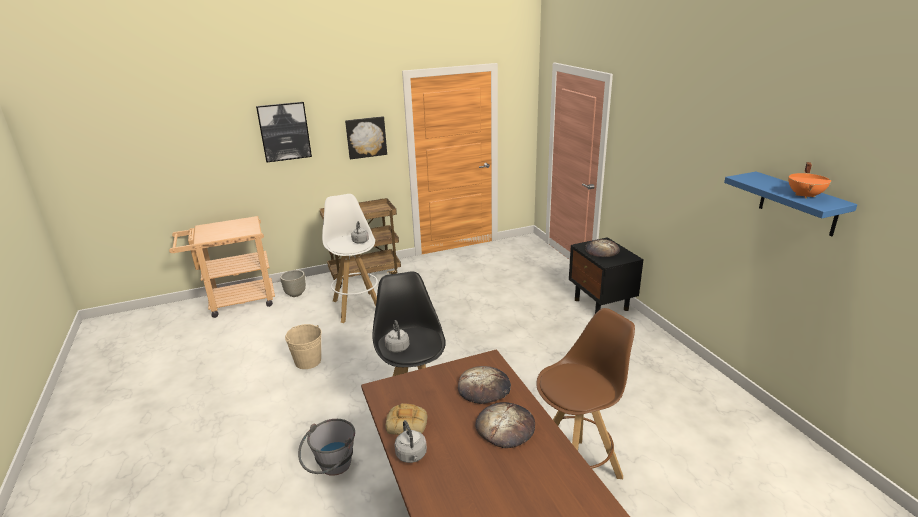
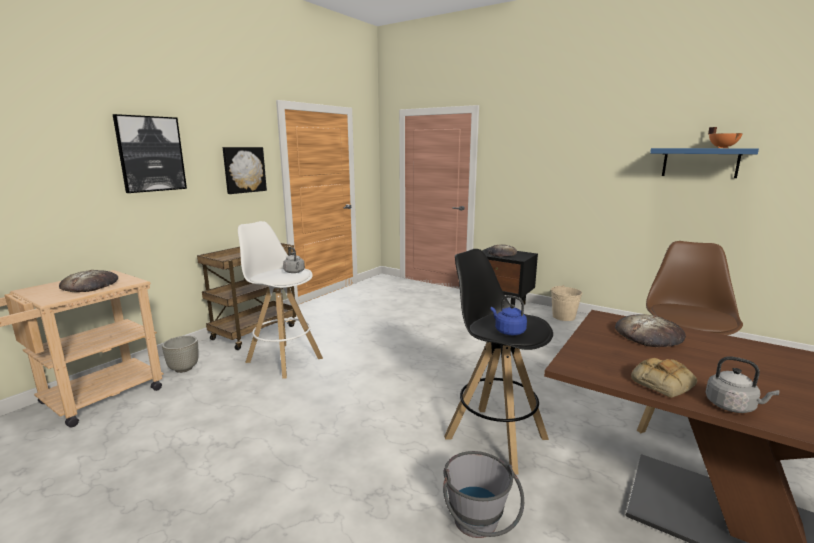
camera: 35 degrees left, 10 degrees down
beige bucket [285,324,322,369] -> beige bucket moved to [551,285,582,321]
grey kettle [385,320,409,353] -> blue kettle [491,295,527,335]
bread [475,402,535,448] -> bread moved to [59,270,118,292]

